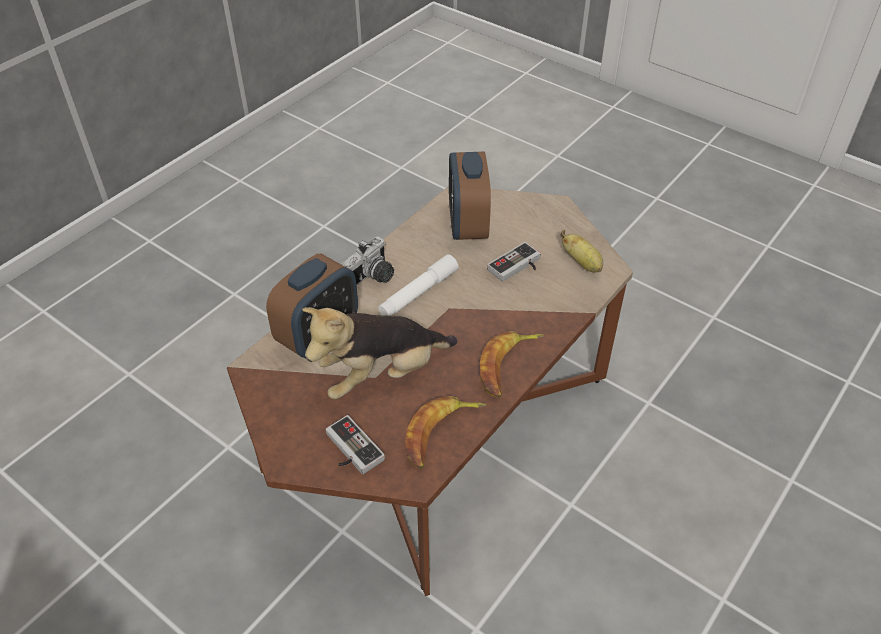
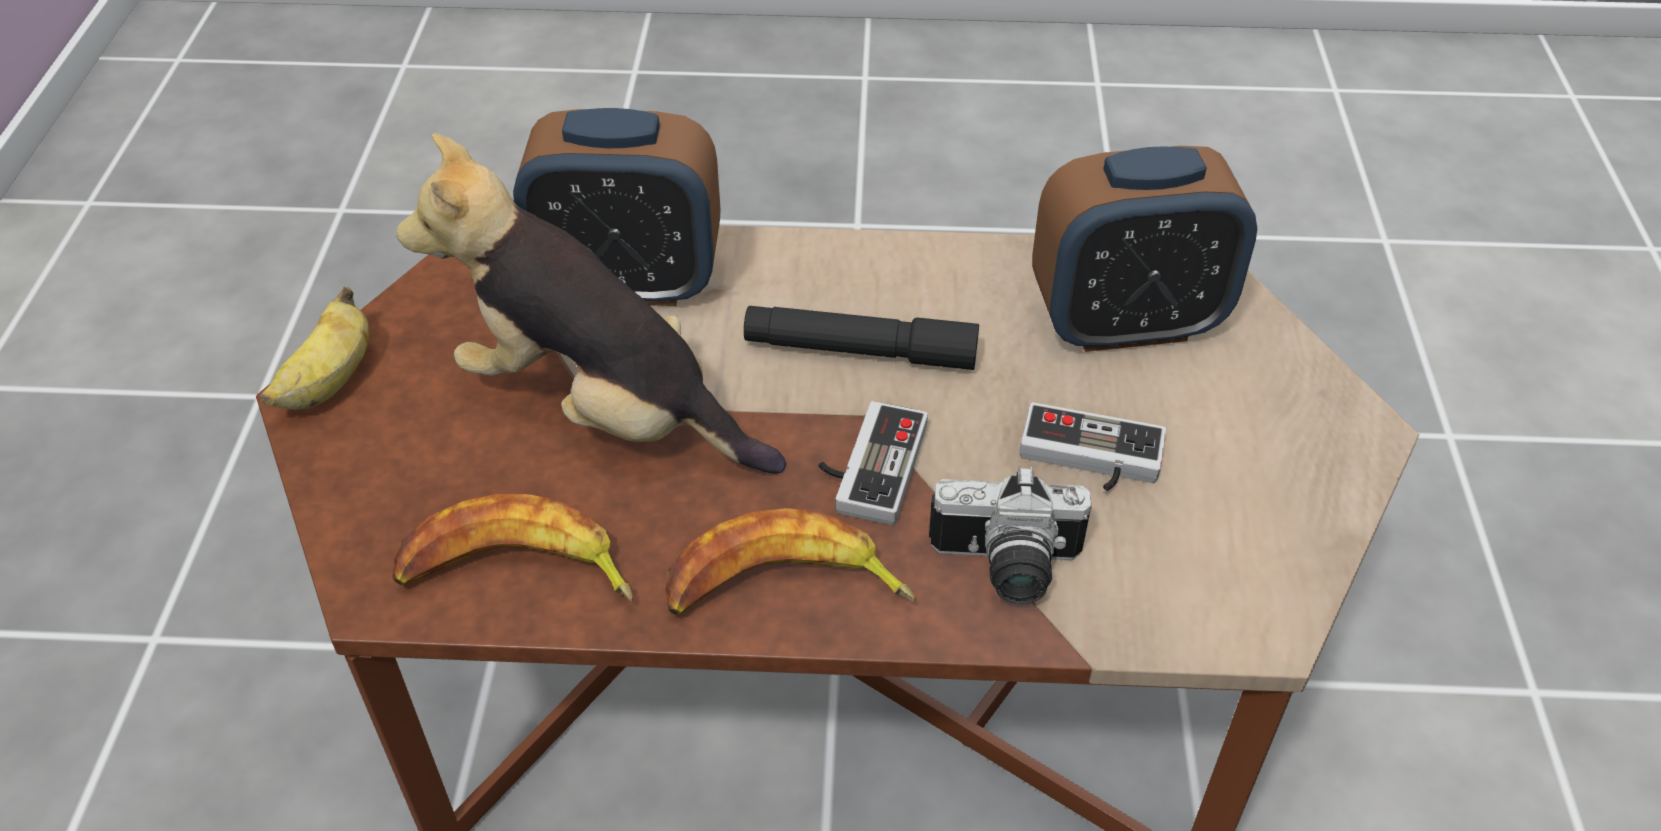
camera: 55 degrees right, 0 degrees up
game controller [326,415,385,474] -> game controller moved to [819,401,928,525]
camera [341,237,394,285] -> camera moved to [929,466,1091,604]
white flashlight [378,254,459,316] -> black flashlight [744,306,979,370]
alarm clock [449,152,491,240] -> alarm clock turned 150 degrees counterclockwise [1032,146,1257,352]
banana [560,230,603,272] -> banana moved to [260,287,369,410]

